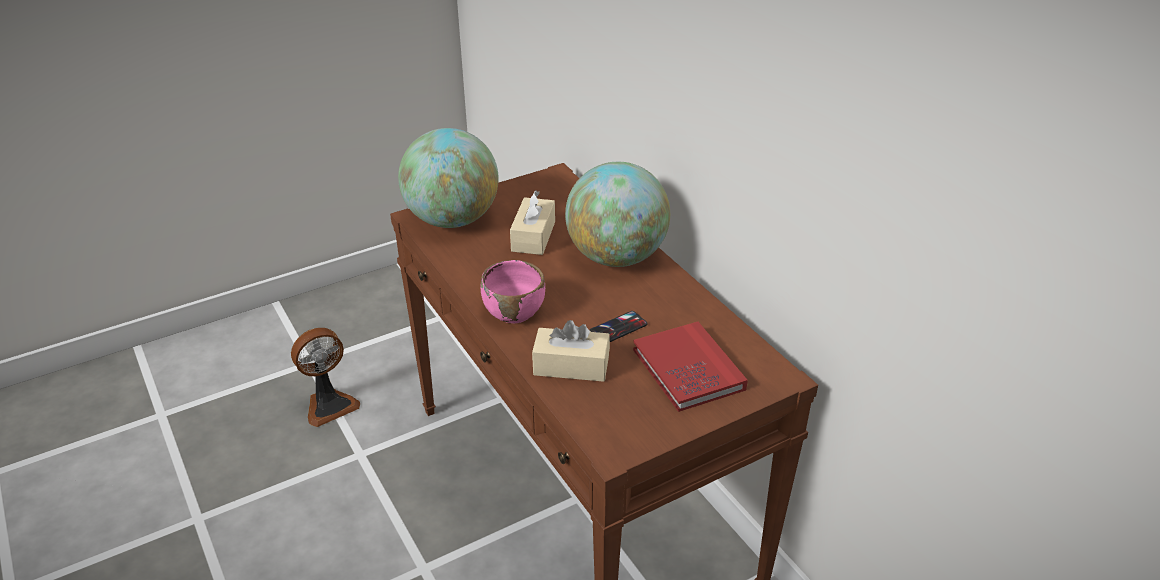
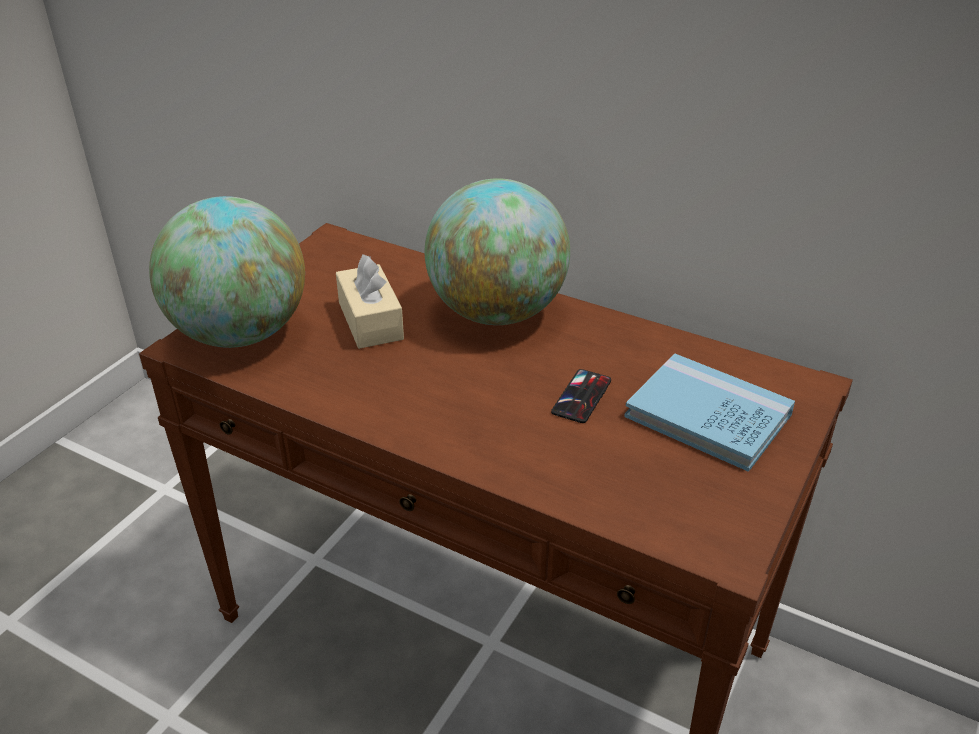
camera: 30 degrees left, 0 degrees up
fan [291,328,360,427] -> none
pink bowl [481,260,545,323] -> none
beige tissue box [532,320,610,382] -> none
red book [633,322,748,412] -> blue book [624,353,795,472]

